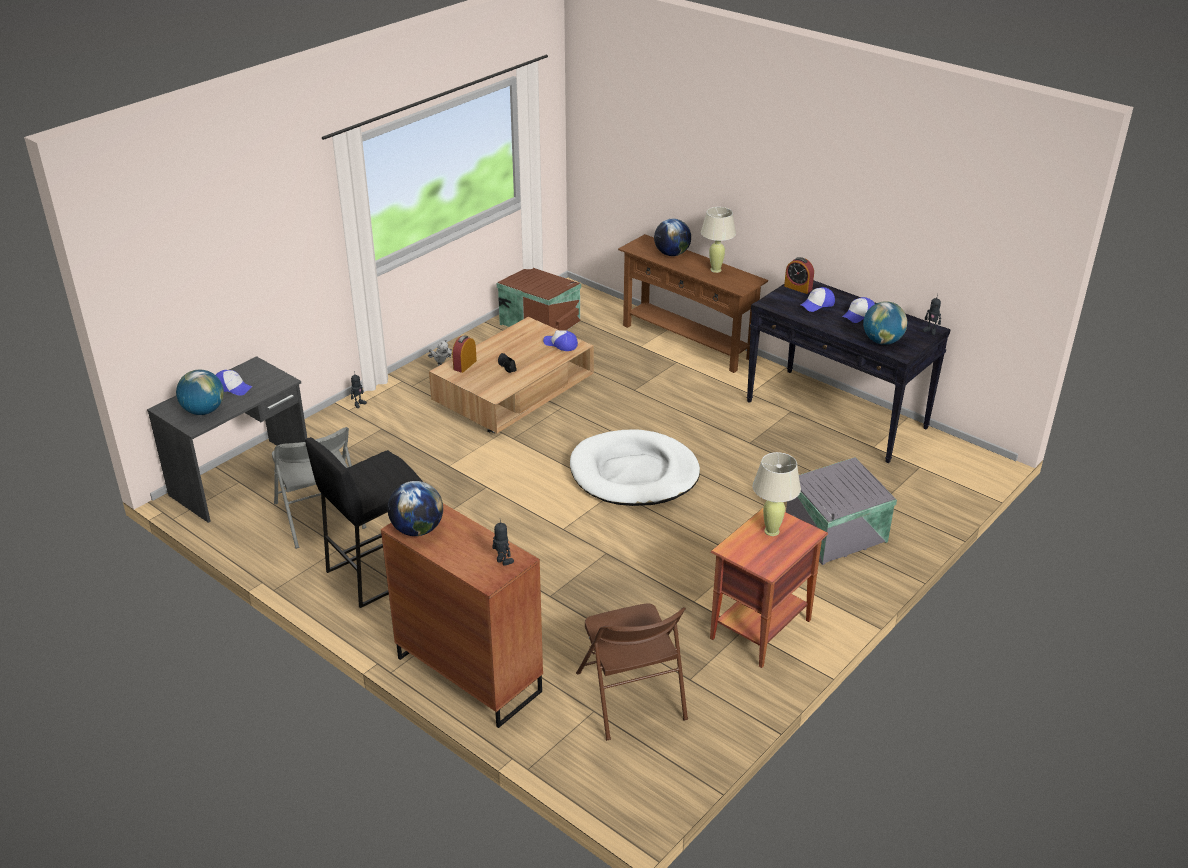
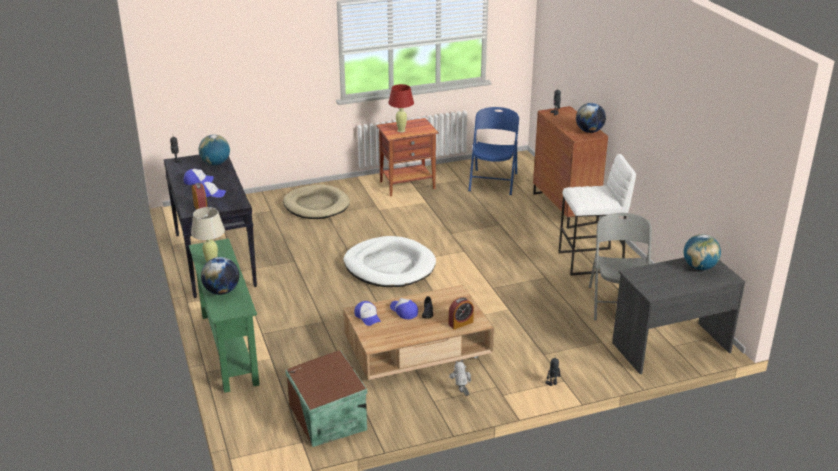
camera: 150 degrees left, 5 degrees down
cap [216,370,253,396] -> cap moved to [390,298,418,319]
black stool [305,437,423,608] -> white stool [558,154,636,276]
brown chair [576,603,688,741] -> blue chair [468,107,519,195]
brown console table [618,234,768,373] -> green console table [189,238,260,393]
beige table lamp [752,452,801,536] -> red table lamp [388,84,414,132]
grey storage box [786,457,897,565] -> beige dog bed [283,184,350,219]

